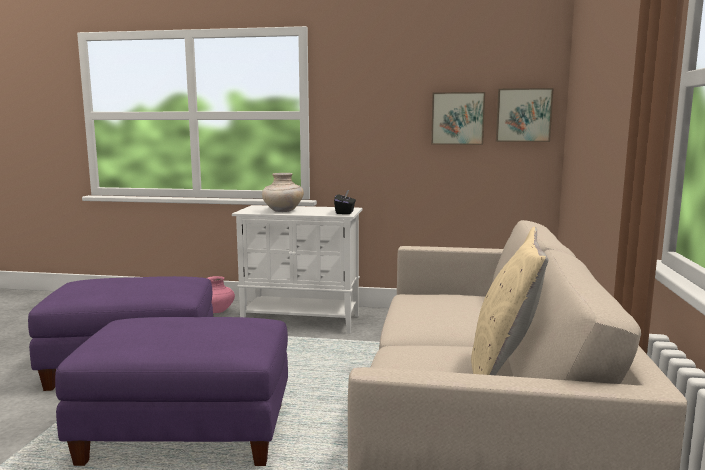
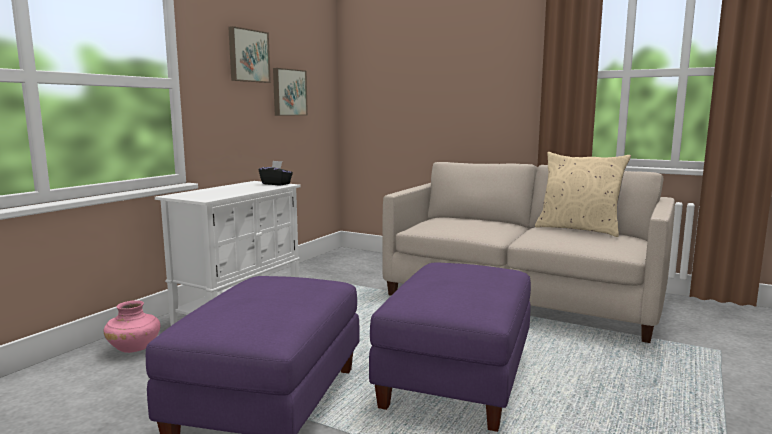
camera: 70 degrees left, 0 degrees up
beige vase [262,173,304,212] -> none
picture [496,88,554,142] -> picture moved to [228,26,271,83]

